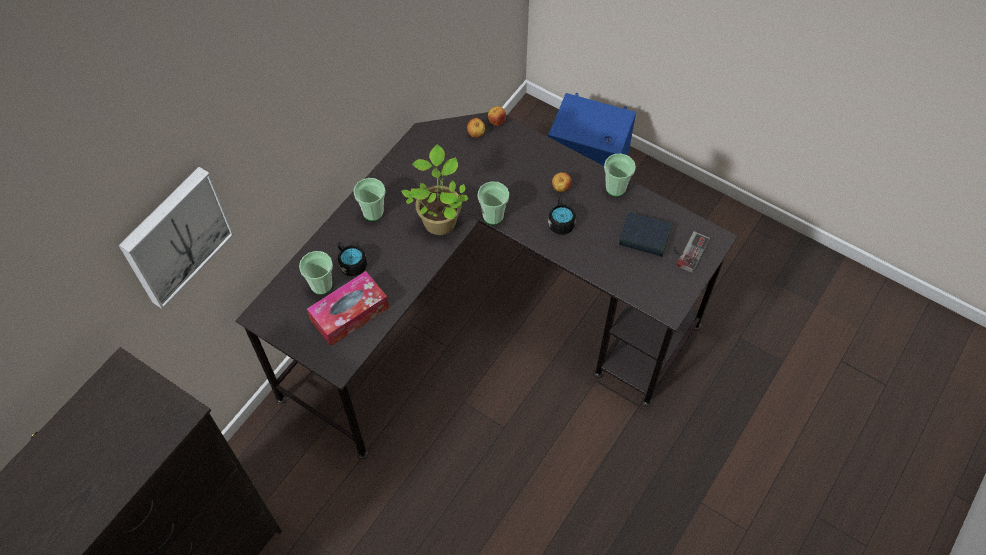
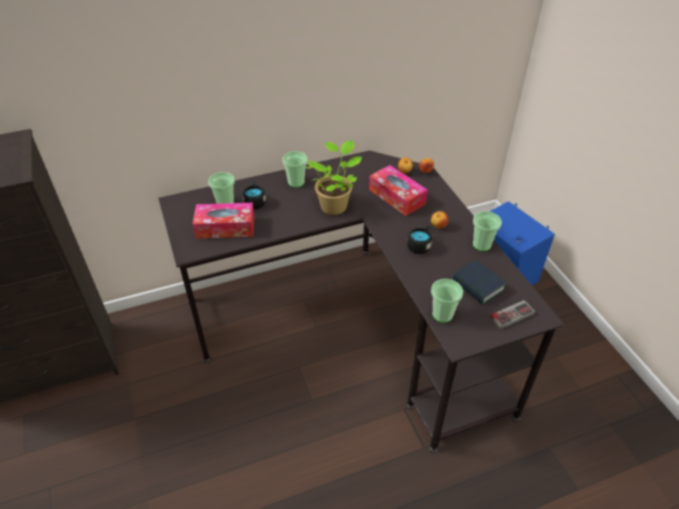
camera: 35 degrees right, 15 degrees down
picture [119,167,234,309] -> none
cup [478,181,509,225] -> cup moved to [431,279,463,323]
none -> tissue box [369,165,428,216]

